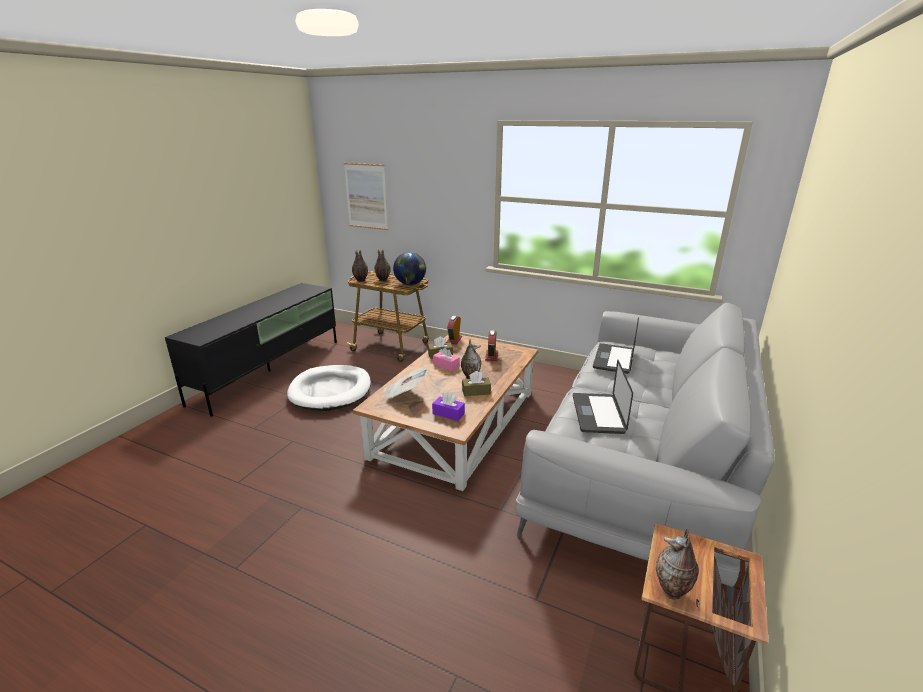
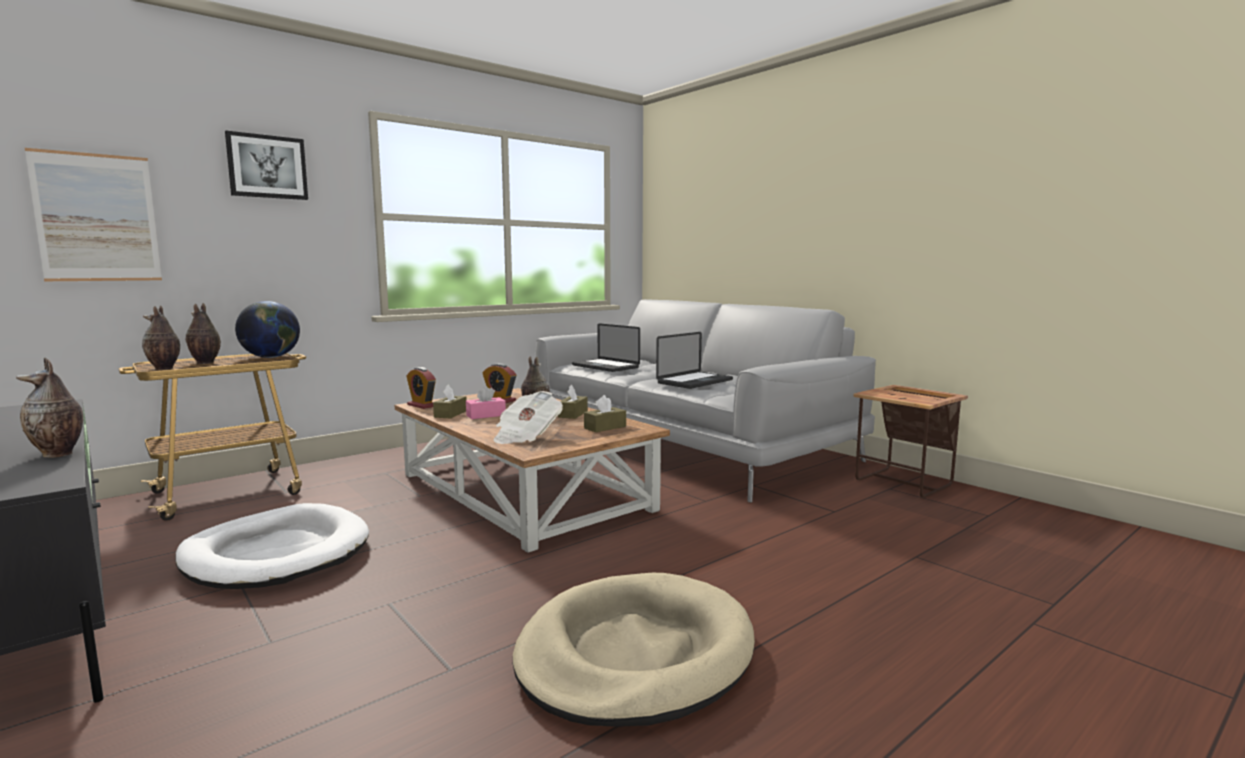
camera: 65 degrees left, 15 degrees down
purple tissue box [432,392,465,421] -> brown tissue box [584,395,626,432]
laptop [573,360,633,434] -> laptop turned 75 degrees counterclockwise [656,332,733,389]
vase [656,528,699,600] -> vase moved to [16,357,83,458]
none -> picture [225,131,308,200]
none -> beige dog bed [513,573,755,727]

